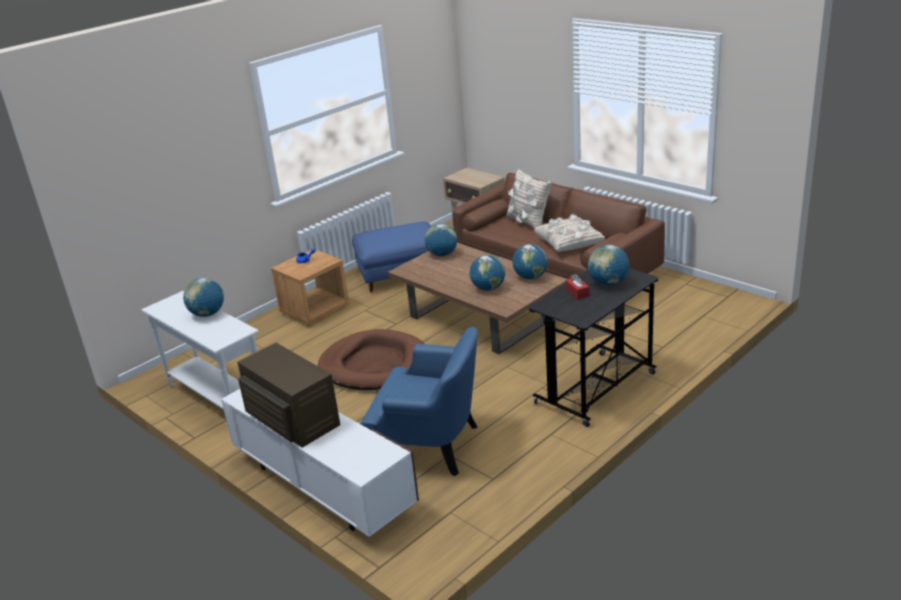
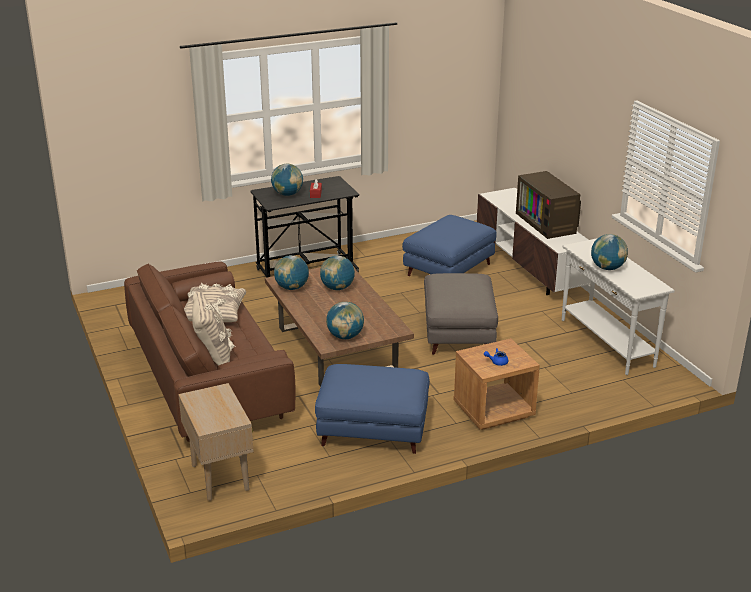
camera: 160 degrees left, 0 degrees up
brown dog bed [318,329,424,390] -> grey ottoman [424,273,498,355]
blue armchair [360,327,478,476] -> blue ottoman [402,215,497,276]

